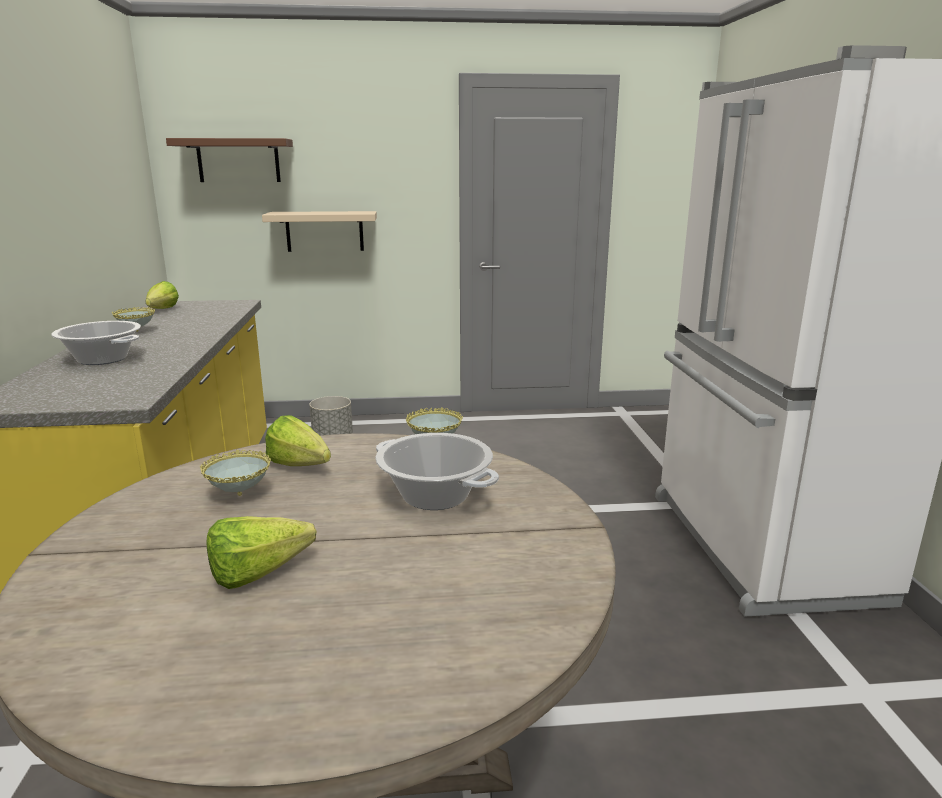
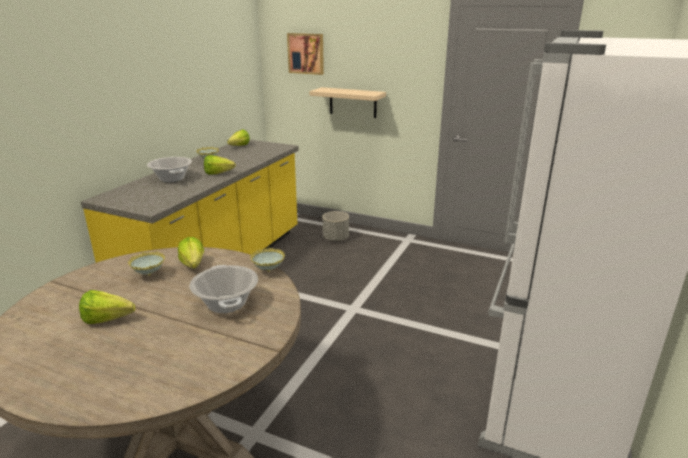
camera: 30 degrees right, 5 degrees up
brown shelf [166,138,293,182] -> picture [287,33,324,75]
none -> lettuce [204,155,236,174]

